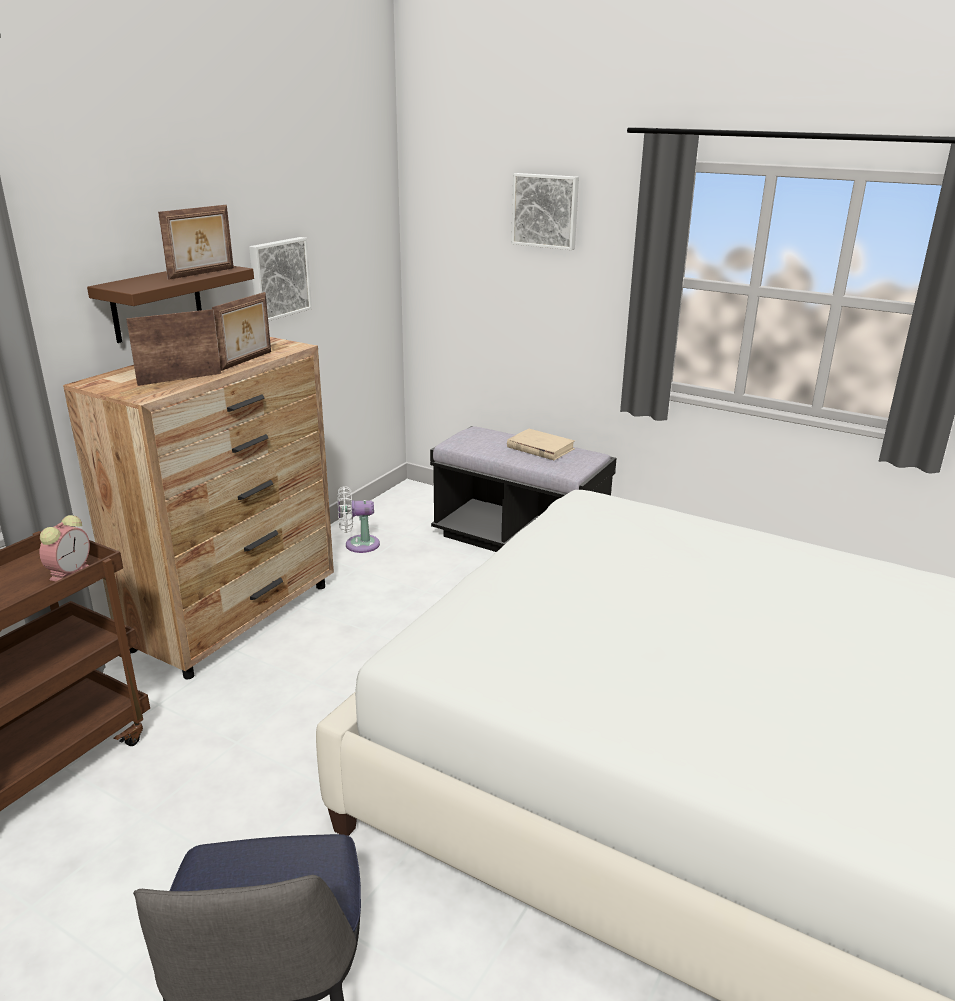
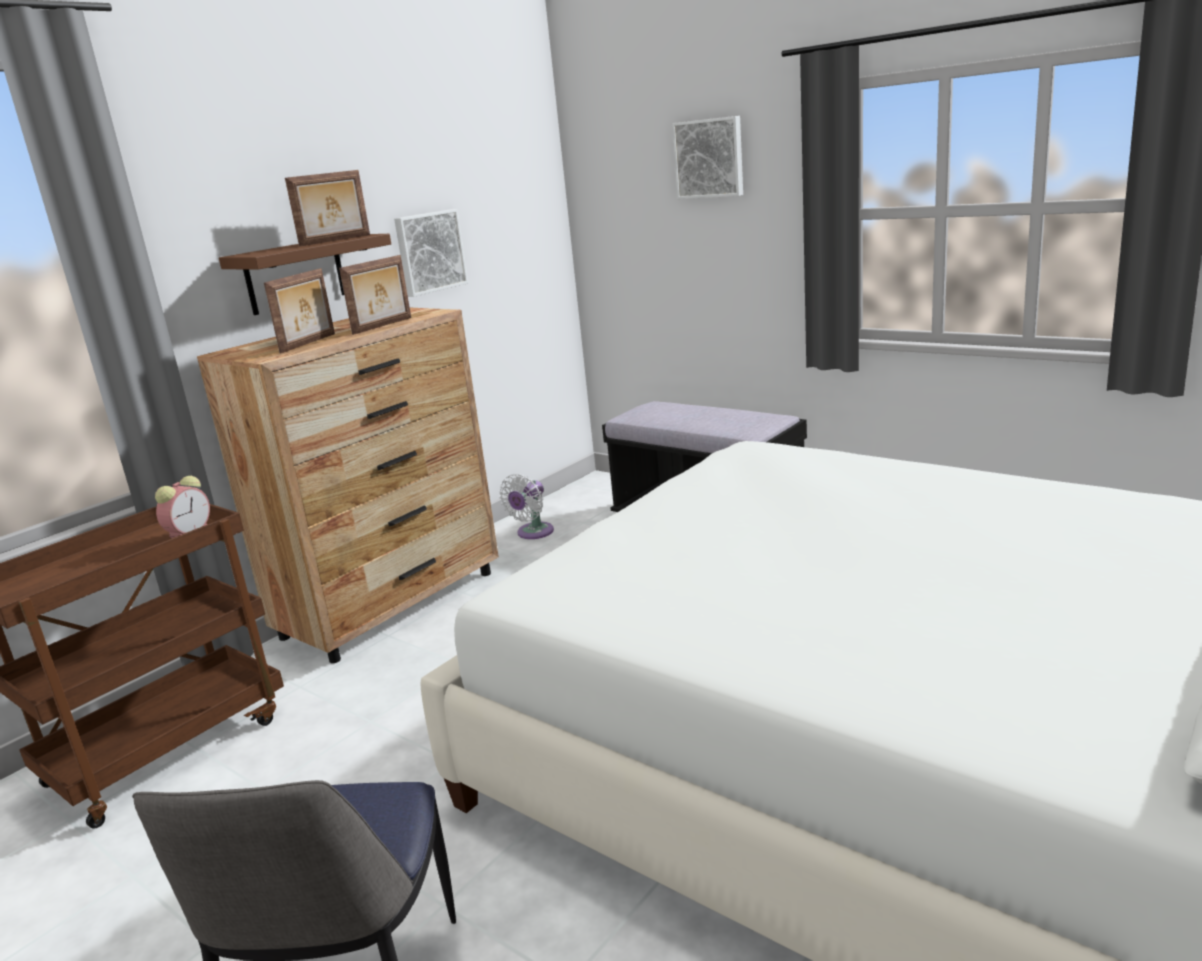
camera: 10 degrees right, 5 degrees down
picture frame [126,309,221,386] -> picture frame turned 135 degrees clockwise [264,268,335,353]
white fan [338,486,380,553] -> white fan turned 60 degrees counterclockwise [499,474,554,539]
beige book [507,429,575,460] -> none

